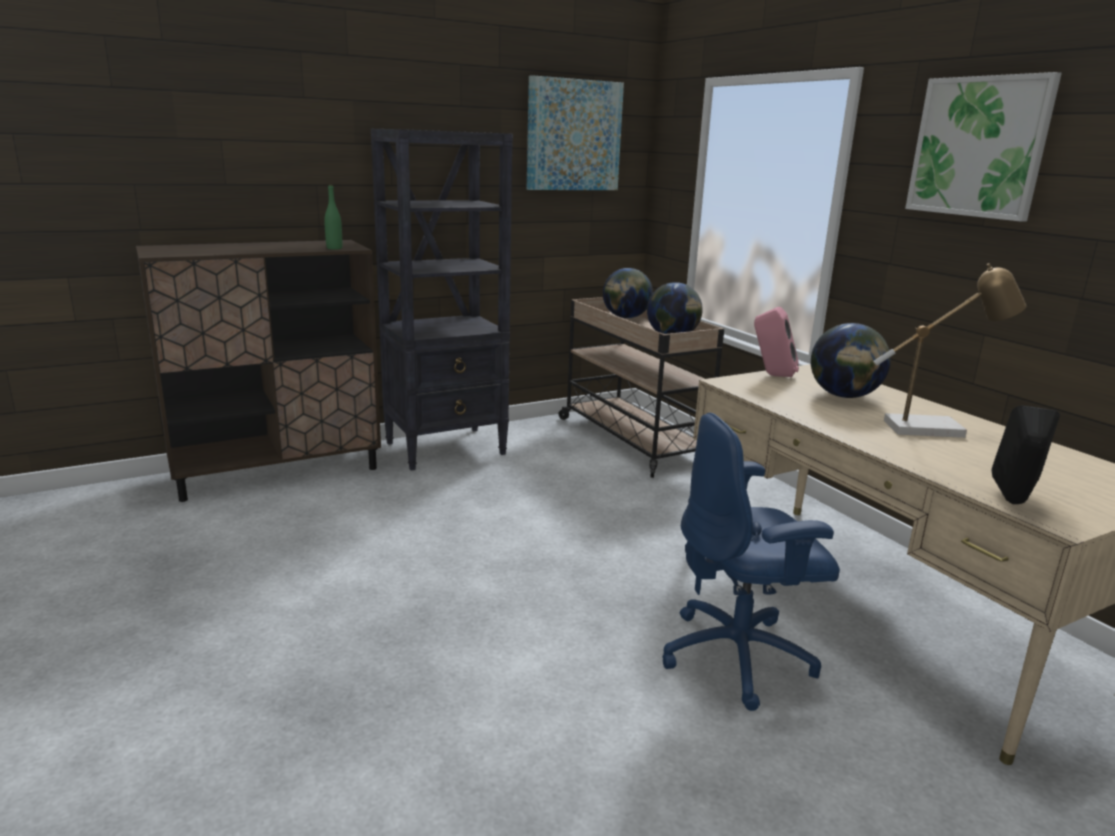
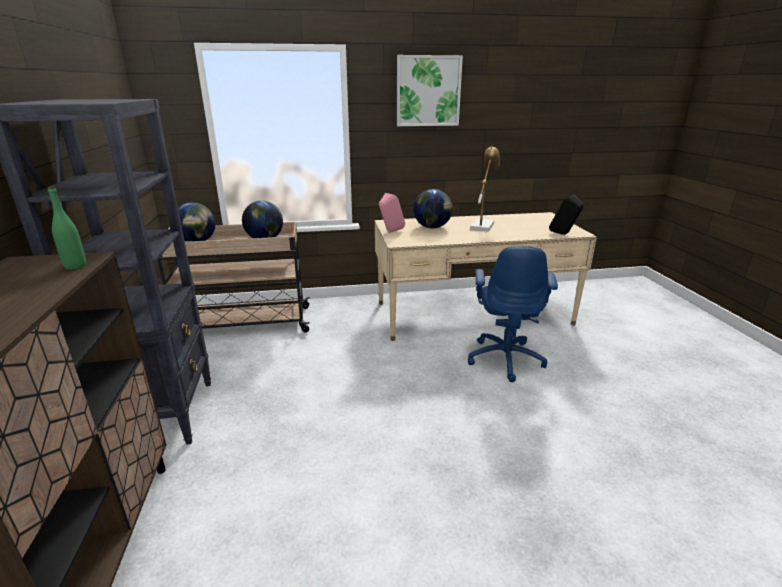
camera: 70 degrees left, 5 degrees up
picture [527,75,624,190] -> none

